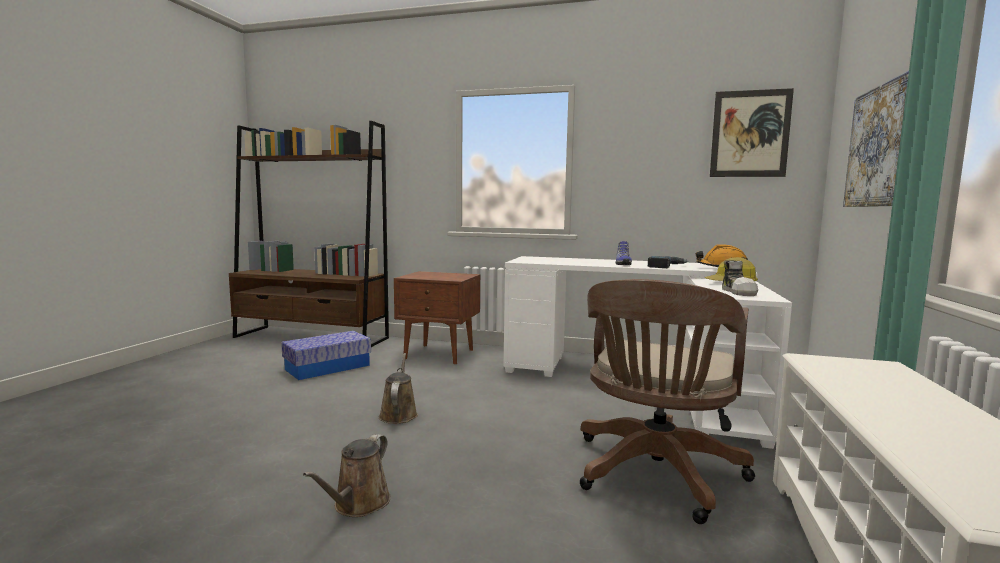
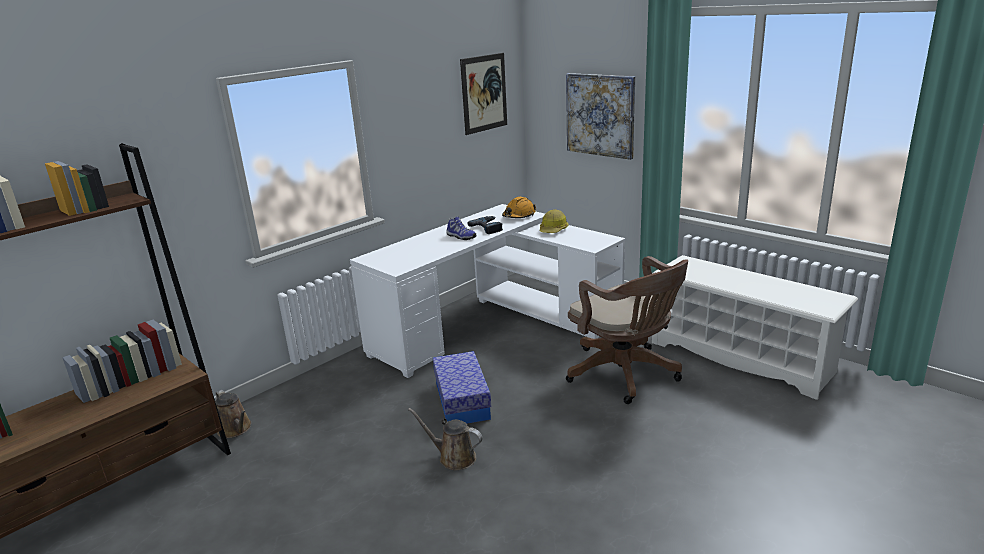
camera: 60 degrees left, 15 degrees up
storage box [281,331,371,380] -> storage box moved to [433,351,491,424]
brown watering can [303,434,391,517] -> brown watering can moved to [215,390,251,438]
brown nightstand [394,271,480,364] -> none
shoe [722,261,758,296] -> none

